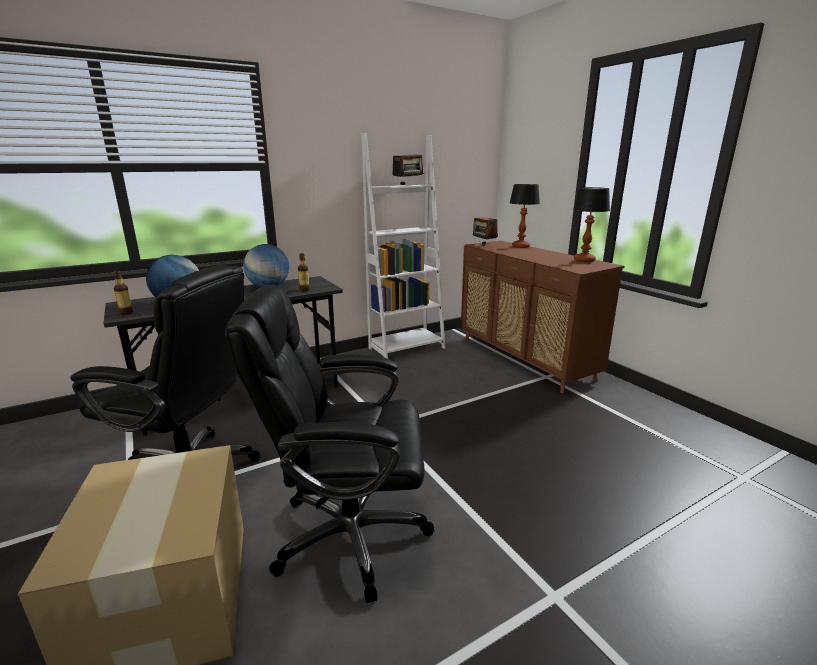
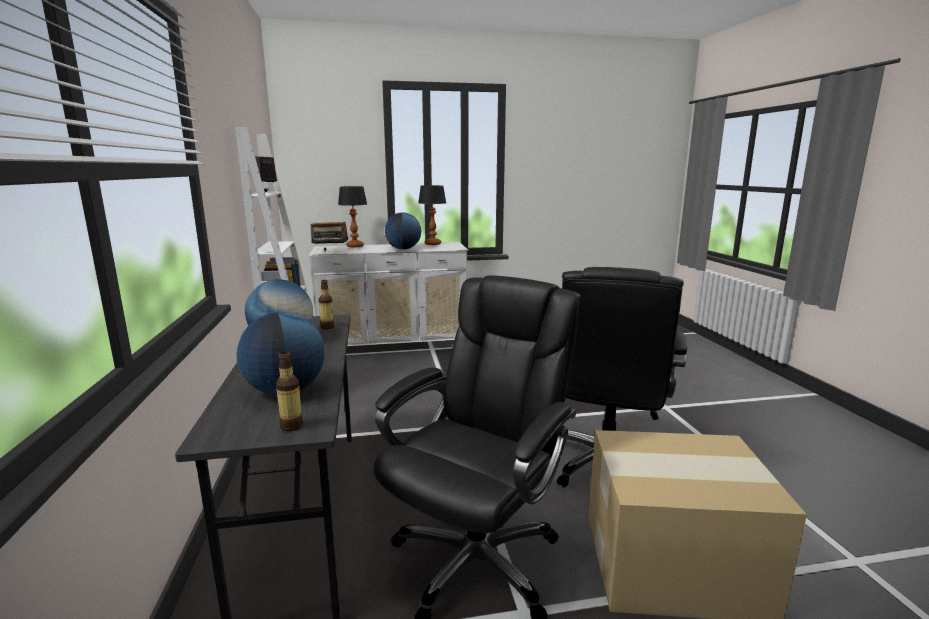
camera: 70 degrees left, 5 degrees down
brown cabinet [461,241,625,393] -> white cabinet [309,242,468,346]
none -> globe [385,213,421,250]

